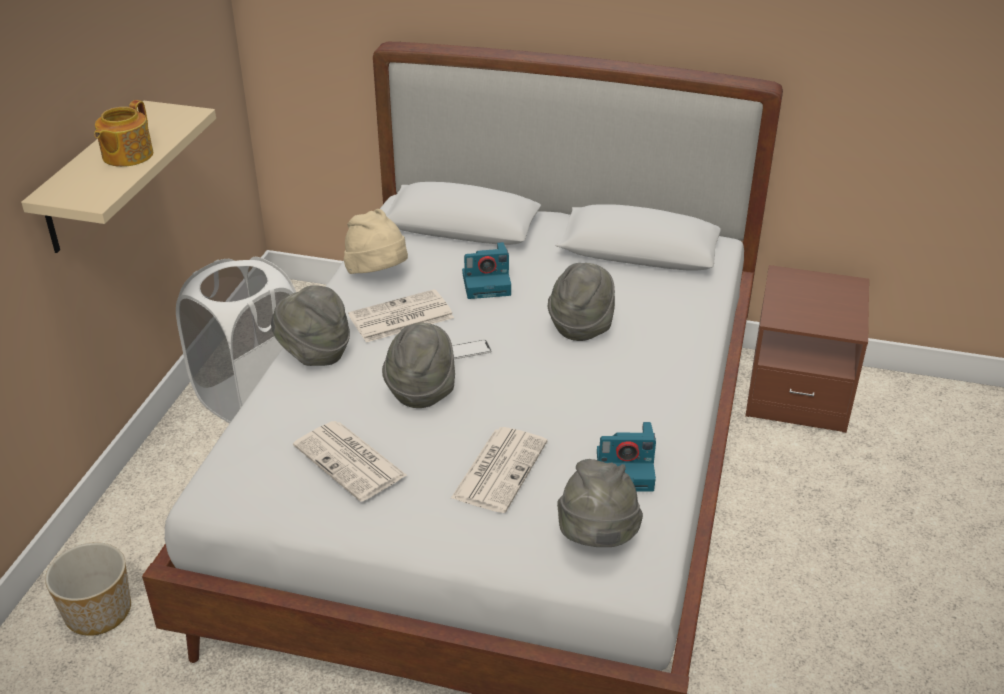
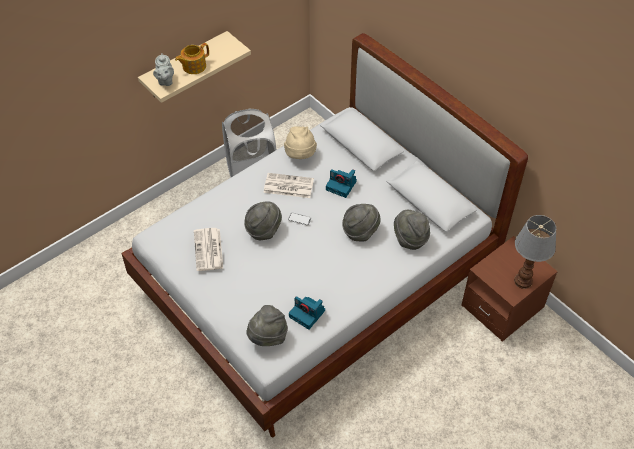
camera: 35 degrees right, 15 degrees up
planter [45,542,131,636] -> none
grey hat [271,286,350,366] -> grey hat moved to [394,210,430,250]
newspaper [451,427,547,513] -> none
none -> grey teapot [153,53,174,86]
none -> table lamp [514,215,556,289]

